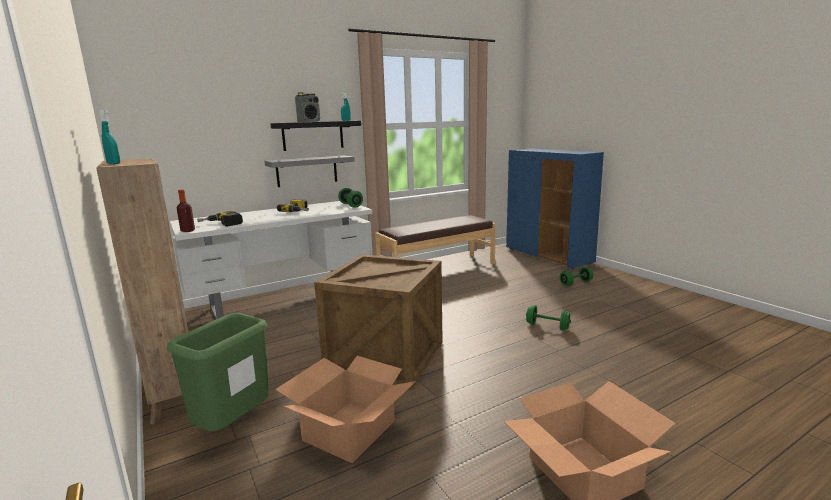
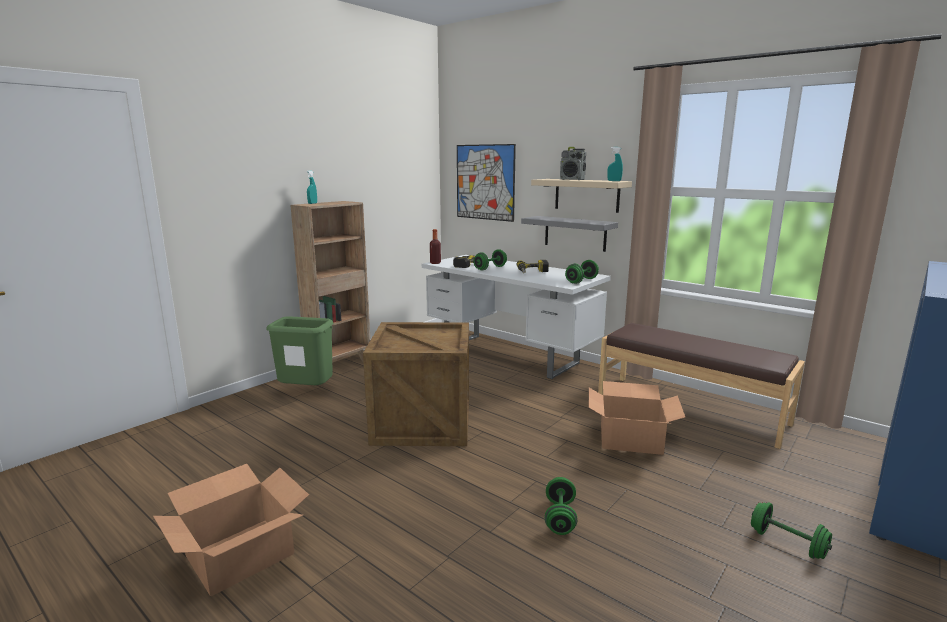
camera: 70 degrees right, 0 degrees up
black shelf [270,121,361,151] -> beige shelf [531,179,632,213]
cardboard box [275,356,416,463] -> cardboard box moved to [589,381,685,455]
none -> picture [457,144,516,222]
none -> green dumbbell [473,249,507,271]

